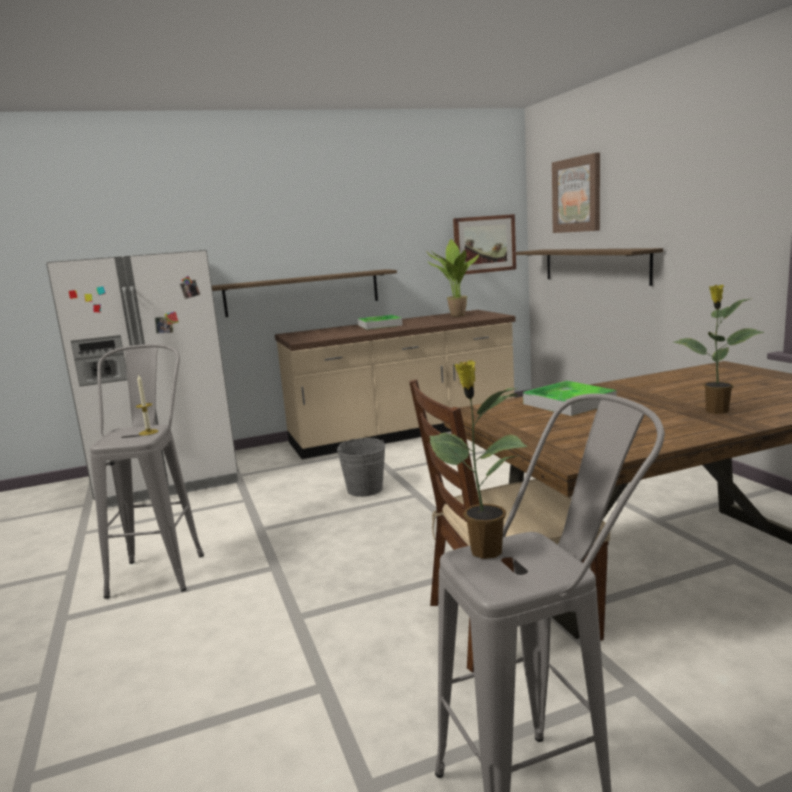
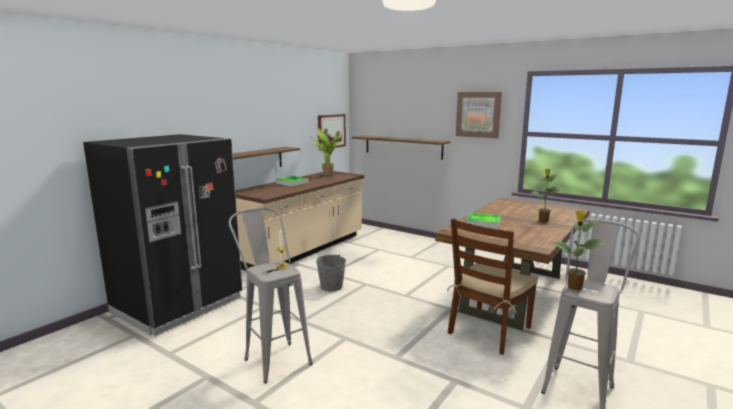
camera: 35 degrees left, 0 degrees up
white fridge [46,250,238,508] -> black fridge [83,134,242,336]
picture [552,153,600,233] -> picture moved to [456,92,502,138]

